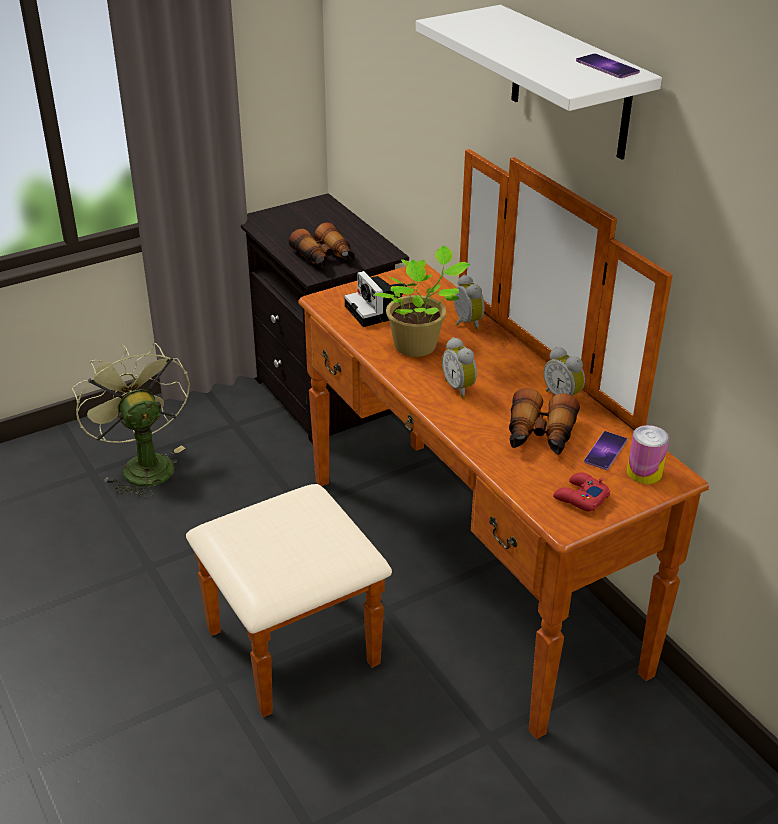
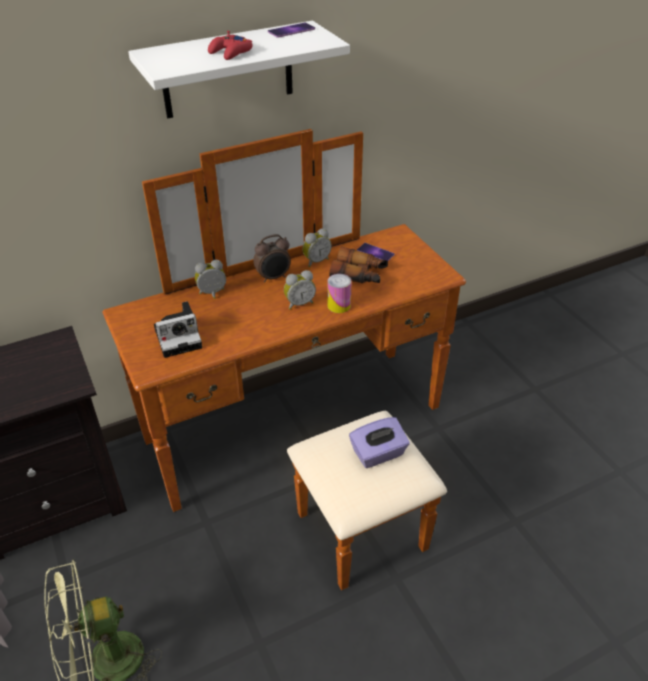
camera: 85 degrees left, 5 degrees up
binoculars [289,222,355,268] -> none
potted plant [373,245,470,357] -> none
red game controller [553,473,611,511] -> red game controller moved to [208,31,253,60]
can [627,425,669,484] -> can moved to [328,274,351,313]
none -> alarm clock [253,234,291,283]
none -> purple tissue box [349,417,410,468]

